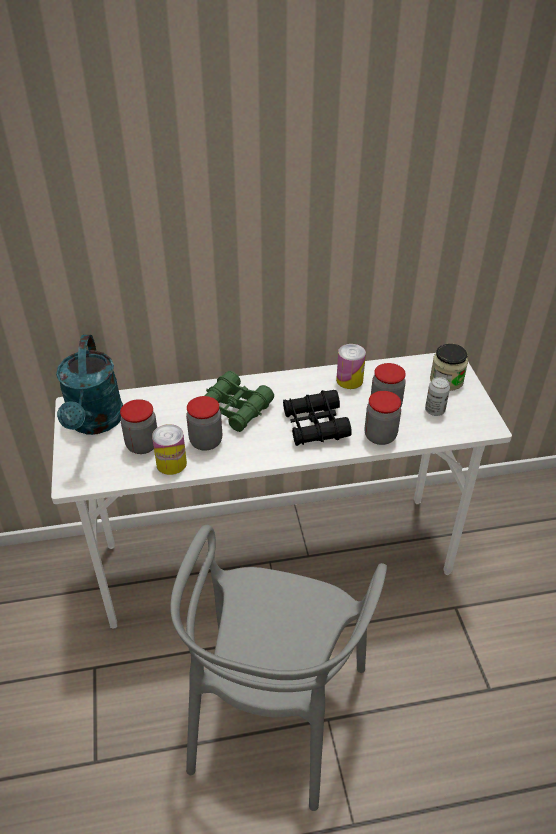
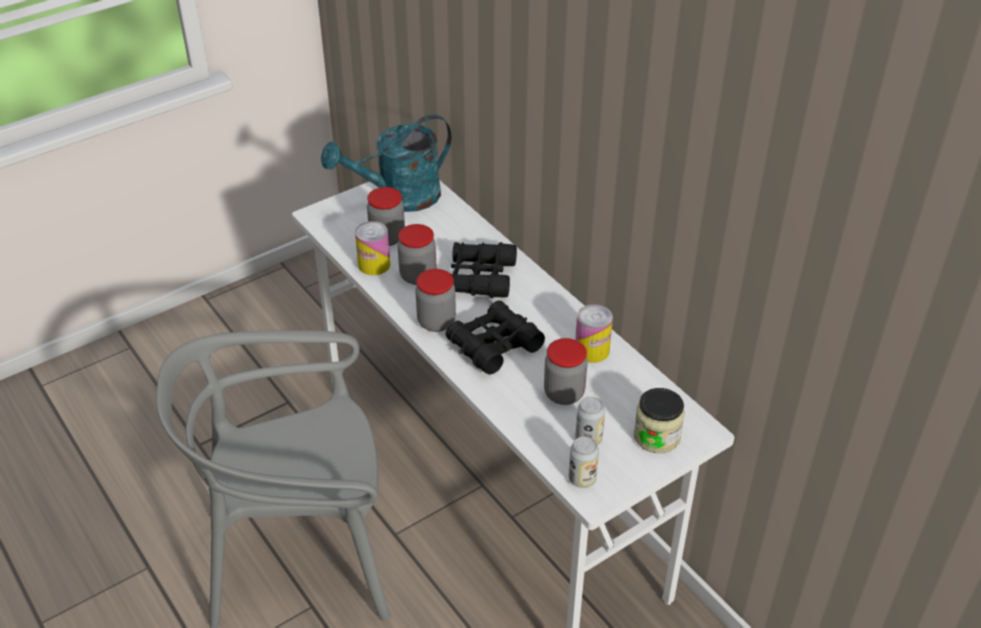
camera: 65 degrees right, 0 degrees up
green binoculars [205,371,274,432] -> black binoculars [451,242,517,298]
jar [365,391,401,445] -> jar moved to [415,269,456,332]
none -> can [568,436,599,488]

